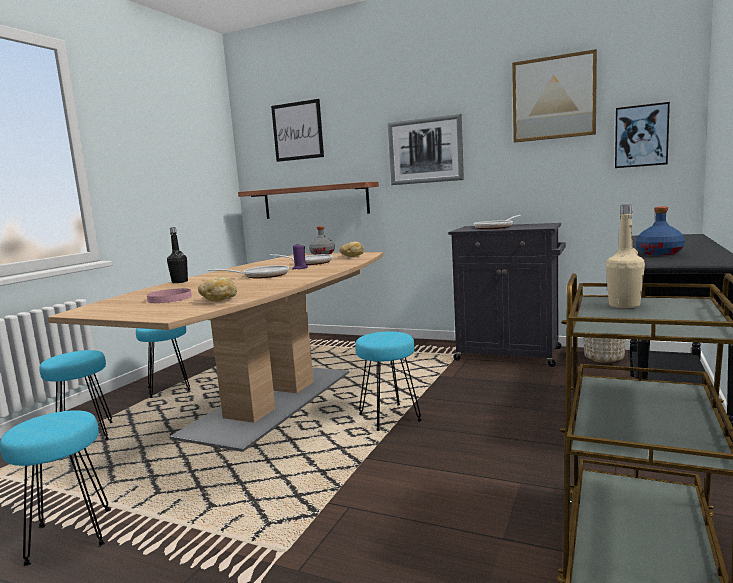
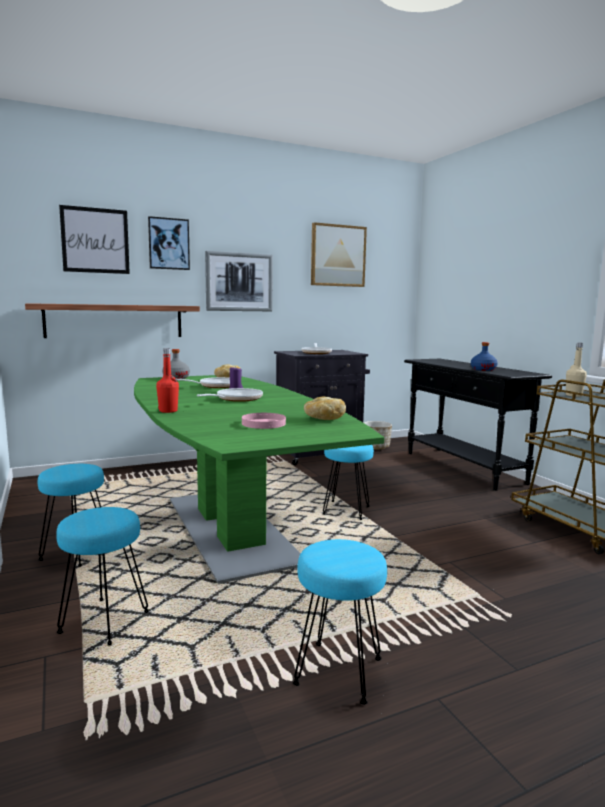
camera: 50 degrees left, 0 degrees up
brown dining table [48,252,383,452] -> green dining table [134,375,384,584]
black bottle [167,227,188,283] -> red bottle [156,348,179,413]
picture [615,102,670,168] -> picture moved to [148,216,190,270]

